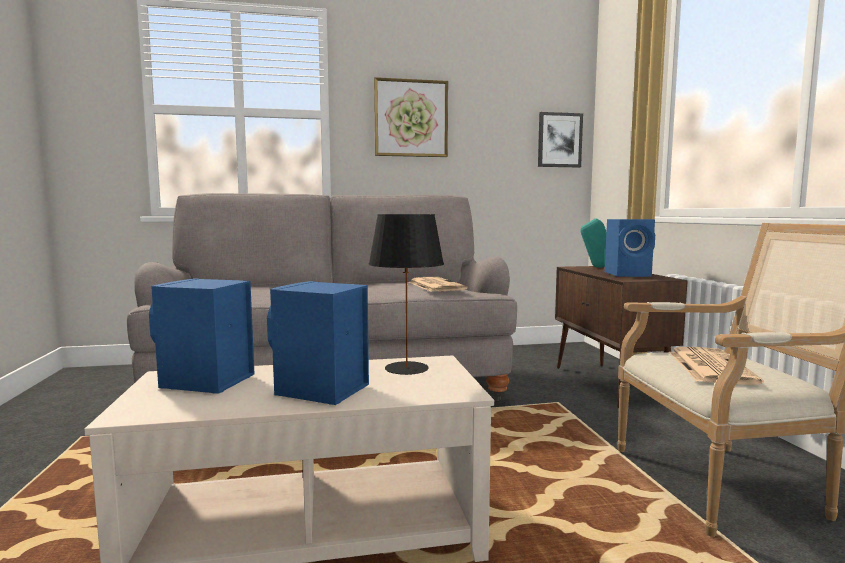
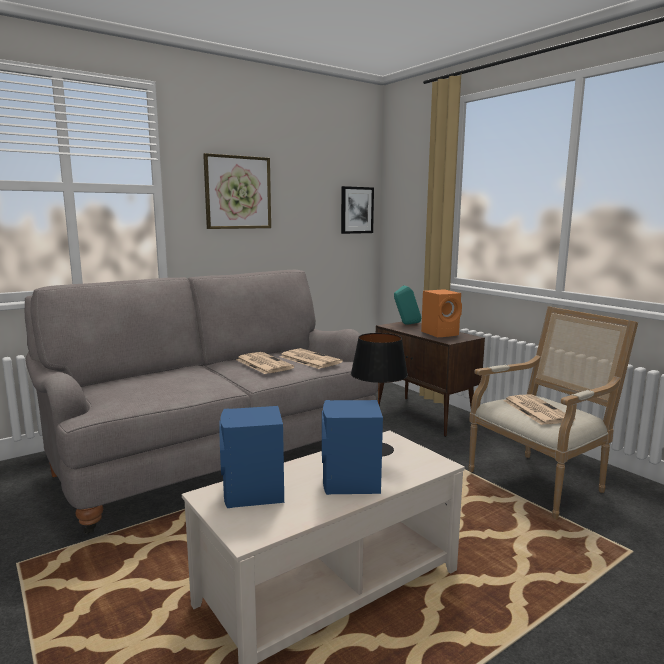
camera: 25 degrees left, 5 degrees up
blue speaker [605,219,655,277] -> orange speaker [421,289,462,337]
none -> newspaper [236,352,294,374]

